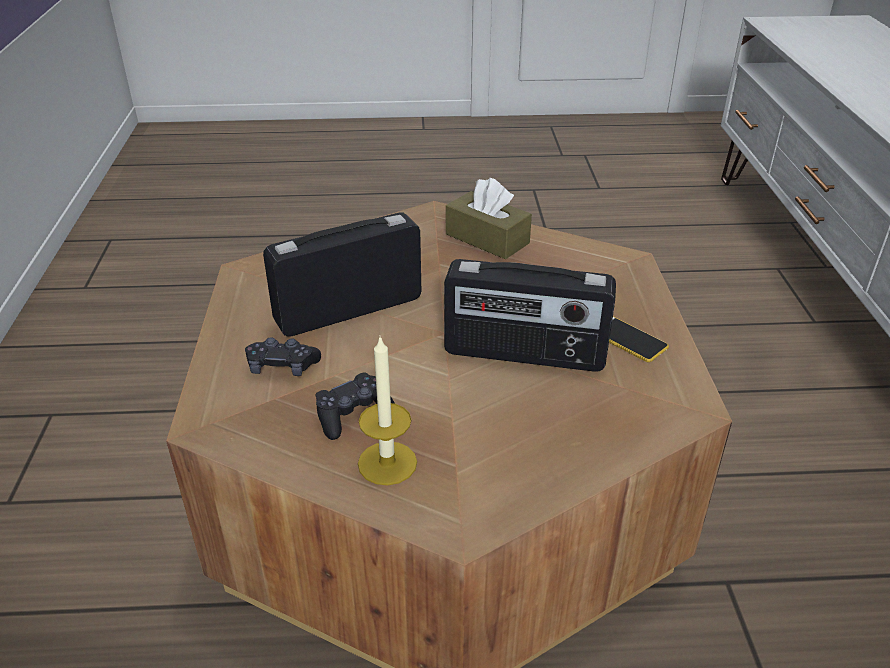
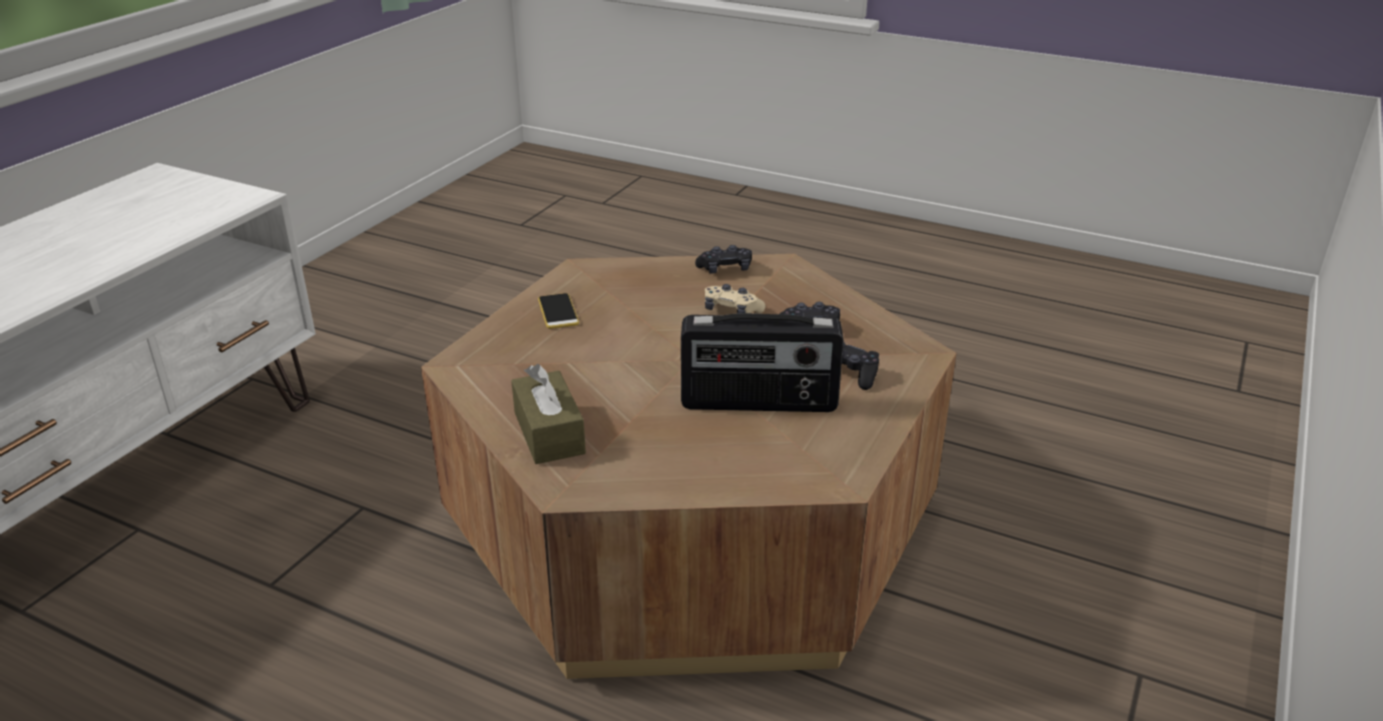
camera: 150 degrees left, 5 degrees down
candle [358,336,417,486] -> none
radio [444,259,616,372] -> none
none -> black game controller [695,245,752,274]
none -> beige game controller [705,284,766,313]

